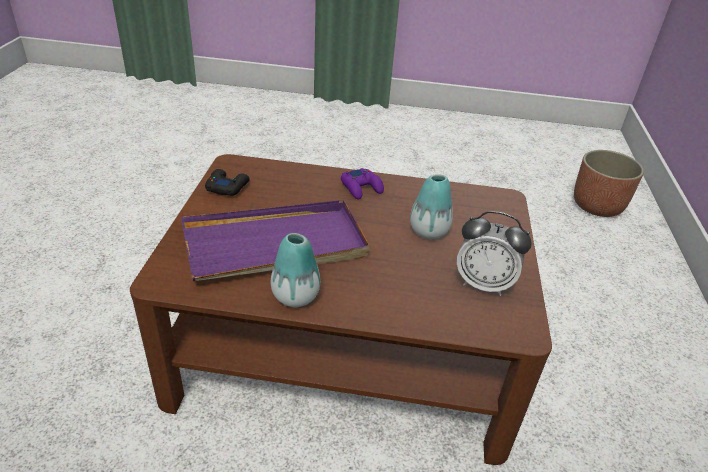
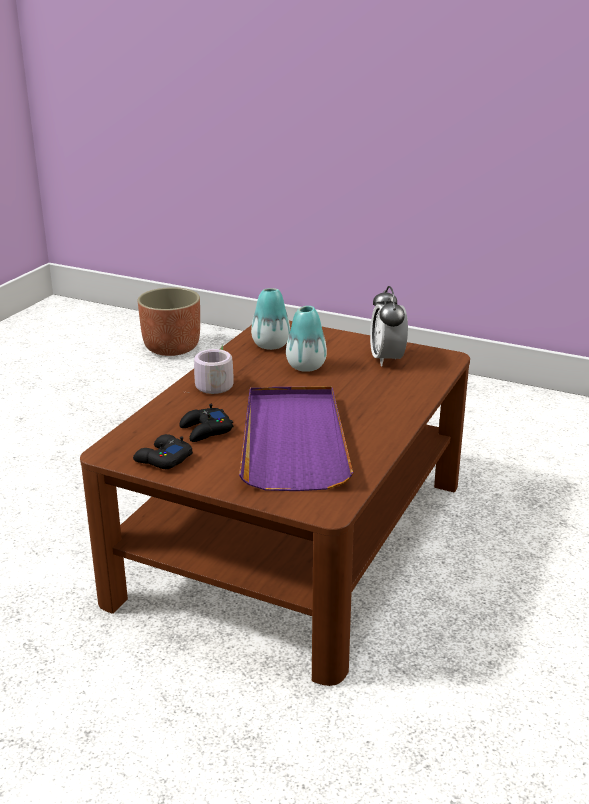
camera: 70 degrees left, 10 degrees down
vase [271,233,320,307] -> vase moved to [251,288,290,350]
purple game controller [341,168,384,200] -> grey mug [186,345,234,394]
alarm clock [457,211,532,296] -> alarm clock turned 135 degrees clockwise [370,286,408,366]
none -> black game controller [179,404,233,442]

